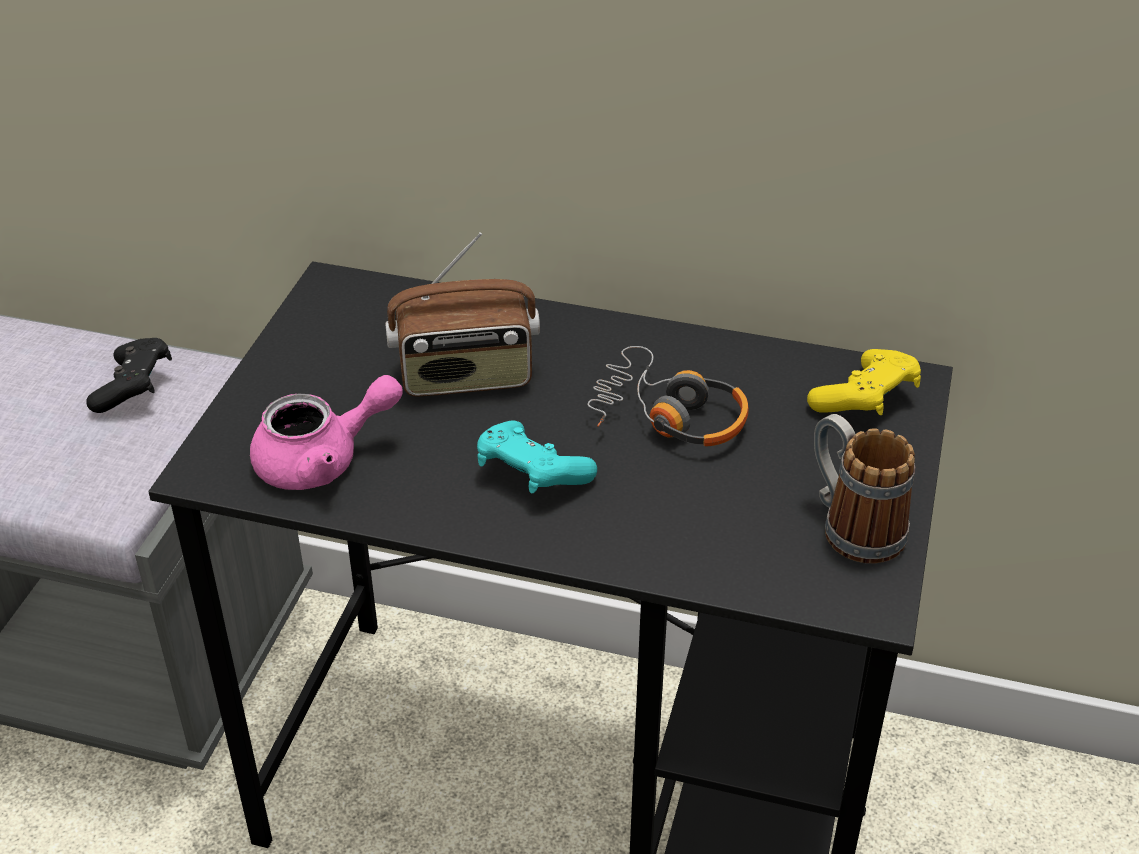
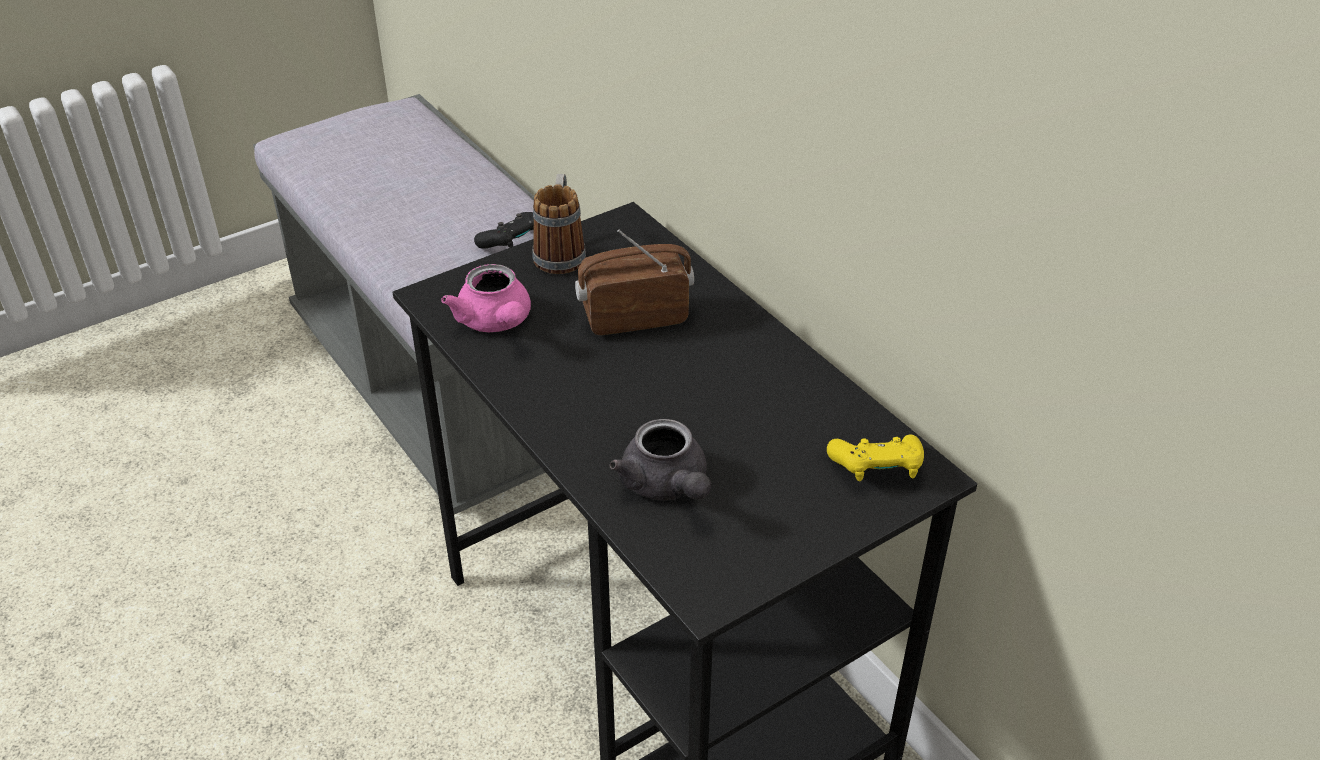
camera: 40 degrees right, 0 degrees up
pink teapot [250,375,403,490] -> pink teapot turned 45 degrees clockwise [441,264,531,332]
radio [385,232,540,397] -> radio turned 135 degrees clockwise [575,230,694,335]
turquoise game controller [477,420,597,493] -> none
headphones [588,346,749,447] -> none
mug [814,414,915,563] -> mug moved to [533,174,586,274]
none -> grey teapot [610,419,711,501]

